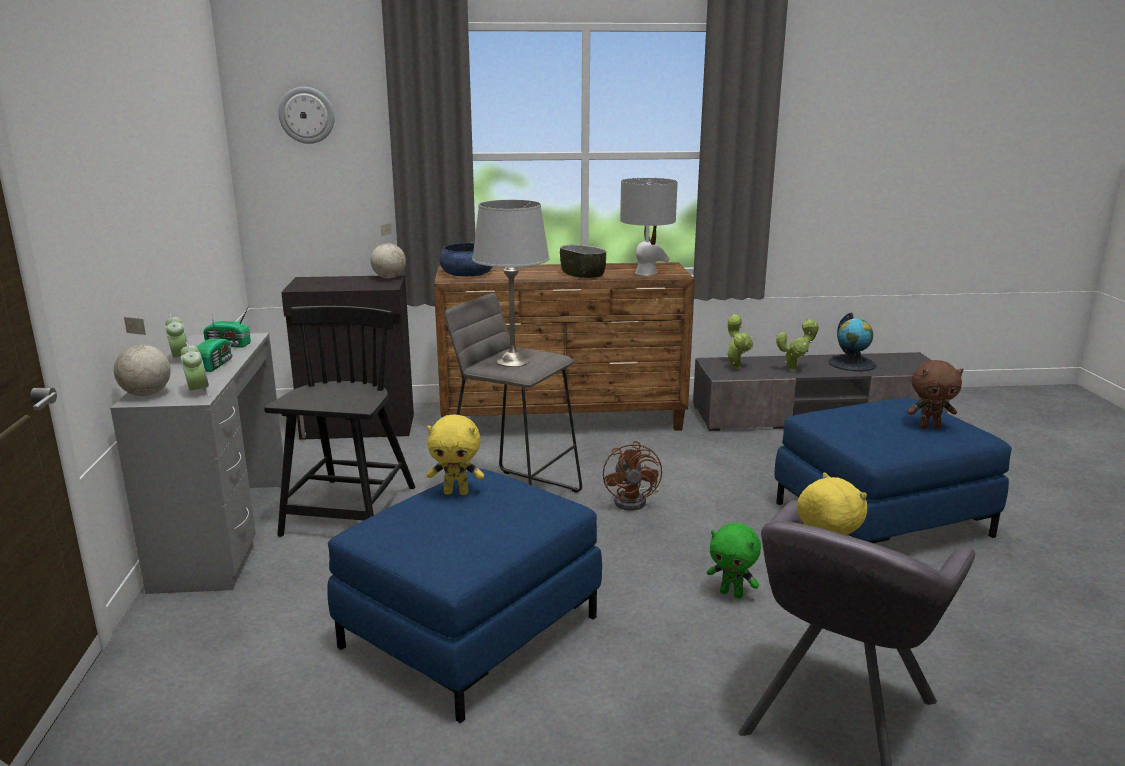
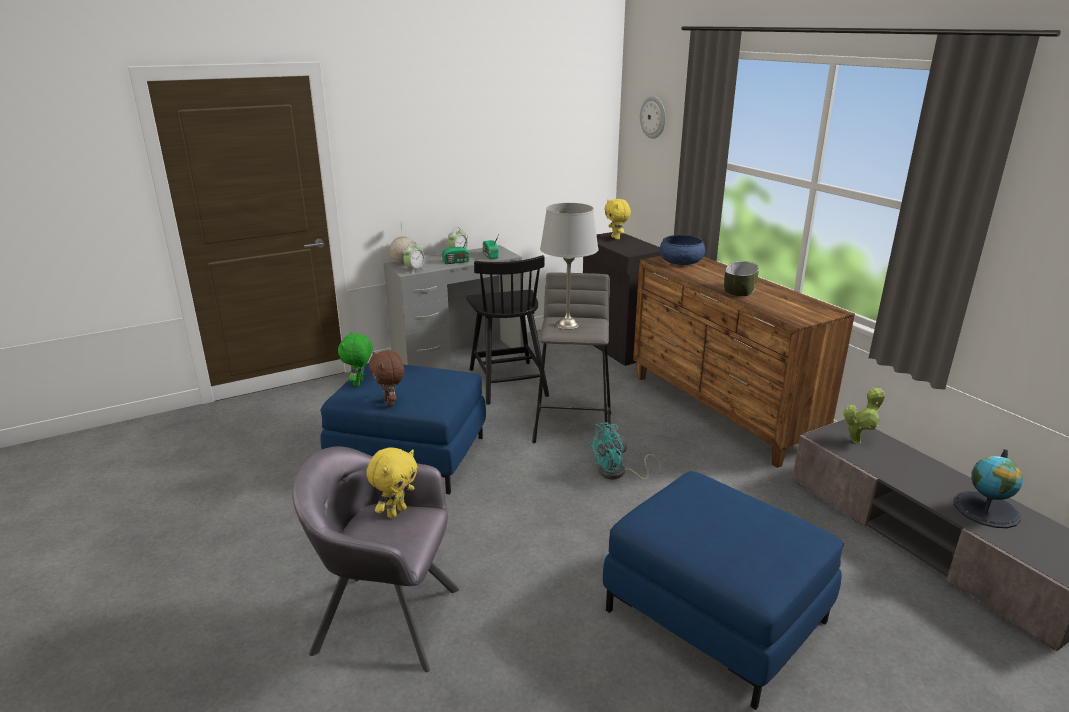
camera: 65 degrees right, 5 degrees up
black chair [264,306,415,537] -> black chair turned 90 degrees clockwise [466,255,549,405]
globe [370,223,406,279] -> none
yellow plush toy [427,415,484,495] -> yellow plush toy moved to [604,199,631,240]
brown fan [603,441,662,511] -> turquoise fan [588,422,661,480]
grey table lamp [620,178,678,276] -> none
green plush toy [707,523,761,598] -> green plush toy moved to [338,332,373,387]
potted plant [776,318,819,372] -> none
brown plush toy [907,360,964,428] -> brown plush toy moved to [369,351,405,407]

